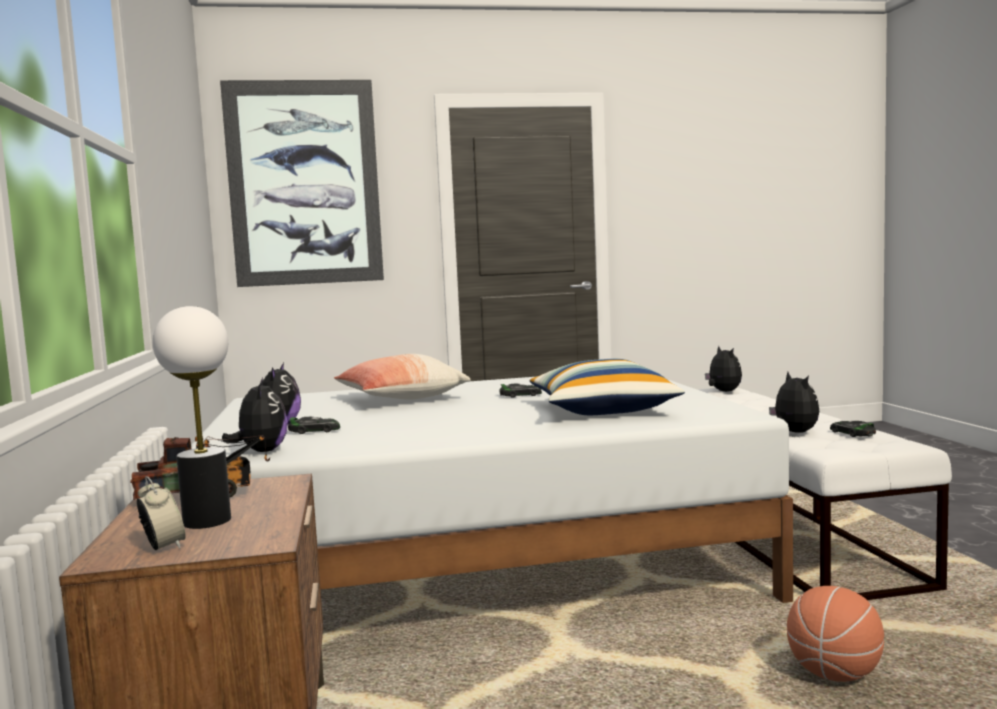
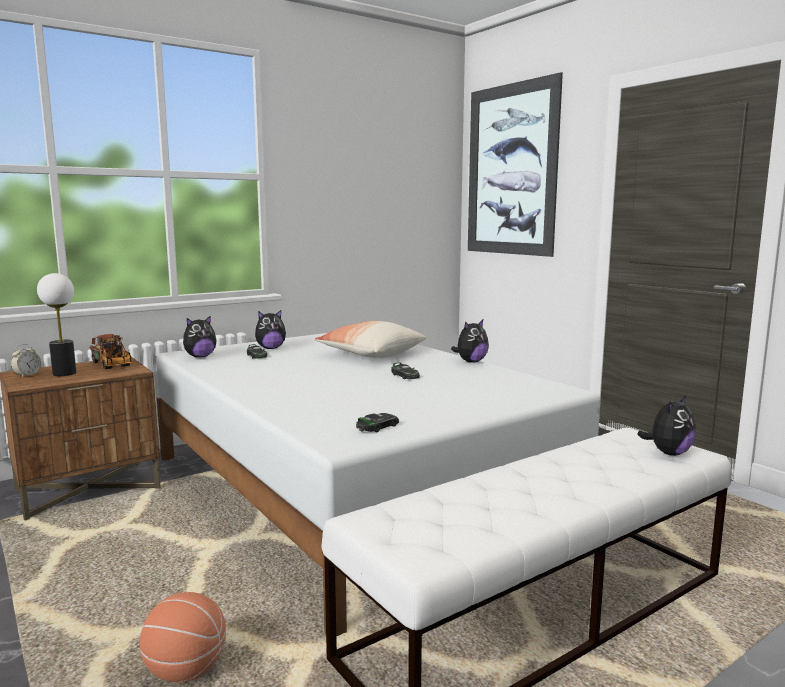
camera: 65 degrees right, 5 degrees up
pillow [530,359,685,415] -> none
plush toy [769,372,819,433] -> plush toy moved to [451,320,489,363]
toy car [830,421,876,437] -> toy car moved to [356,413,399,432]

